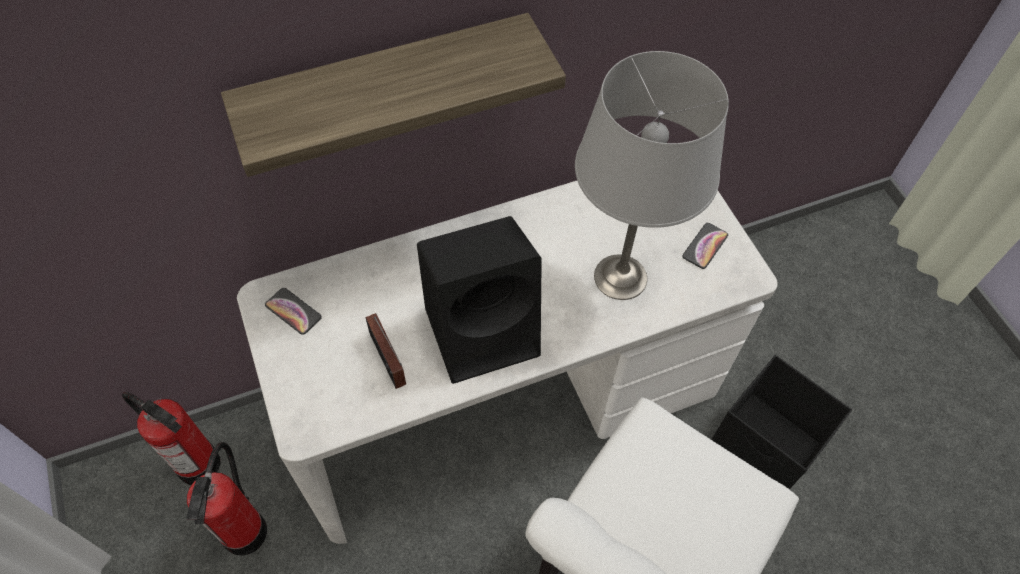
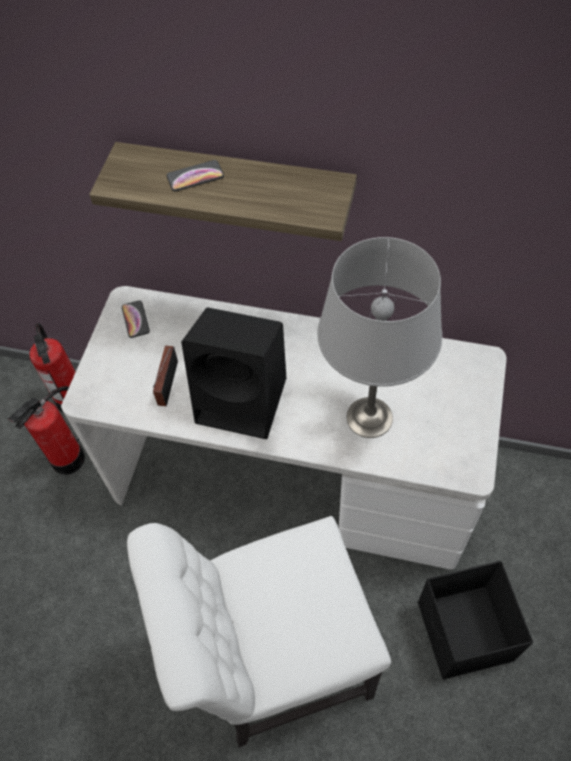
camera: 40 degrees right, 0 degrees up
phone [682,223,728,269] -> phone moved to [167,160,224,191]

